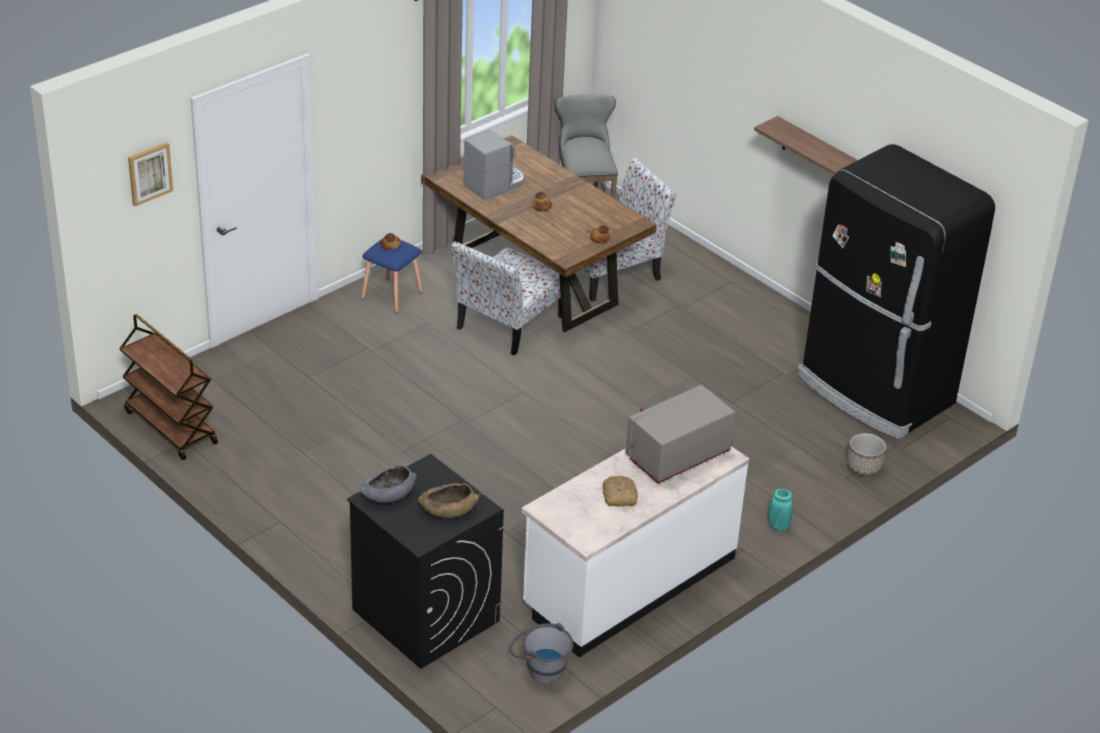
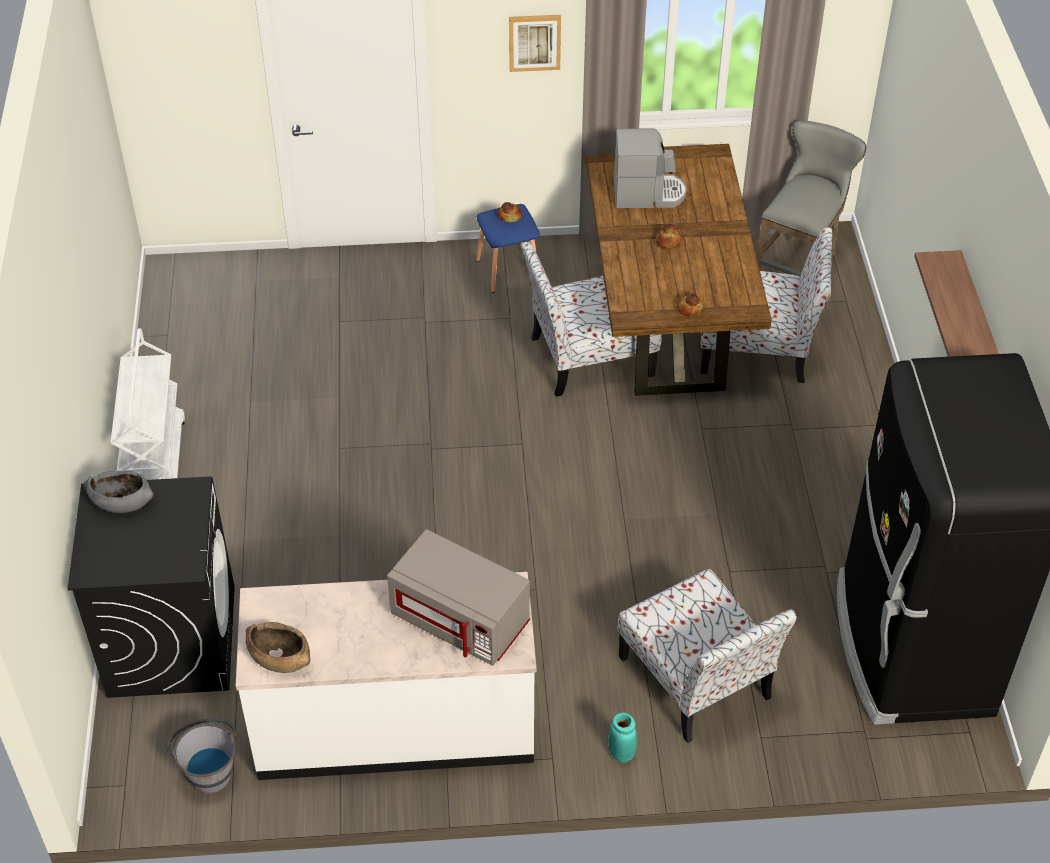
camera: 40 degrees right, 10 degrees up
brown cart [119,314,218,460] -> none
picture [128,142,173,206] -> picture moved to [509,15,561,72]
brown bowl [418,483,479,518] -> brown bowl moved to [246,622,310,673]
bread [603,476,638,506] -> none
grey microwave [626,385,735,483] -> grey microwave turned 150 degrees counterclockwise [387,529,530,666]
planter [847,433,886,476] -> none
none -> white cart [111,328,185,480]
none -> chair [617,569,797,743]

